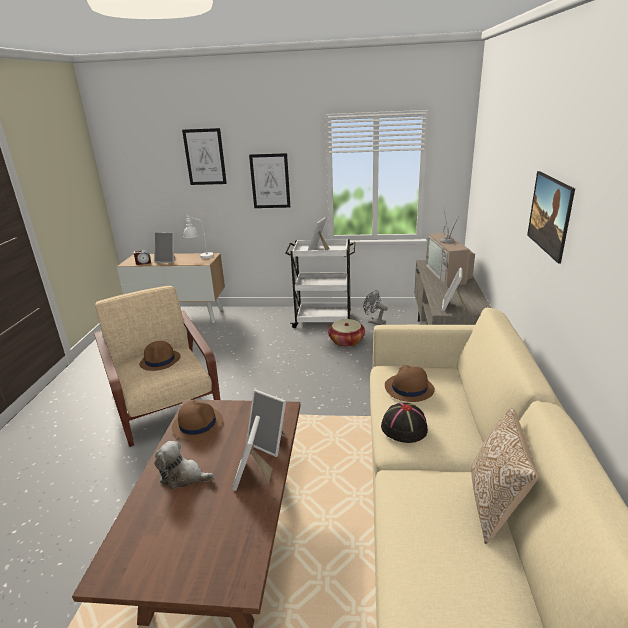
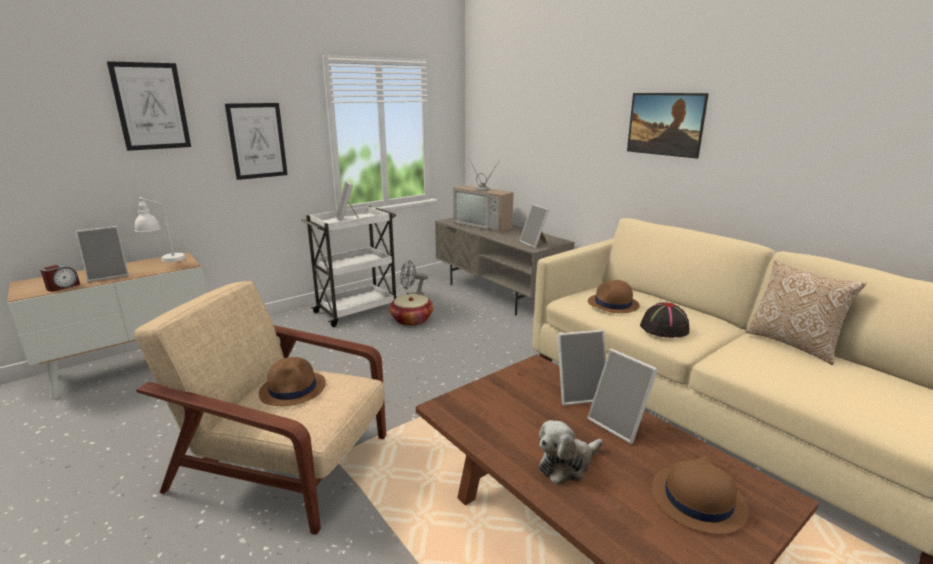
camera: 45 degrees left, 5 degrees down
brown hat [172,400,223,441] -> brown hat moved to [652,456,749,534]

